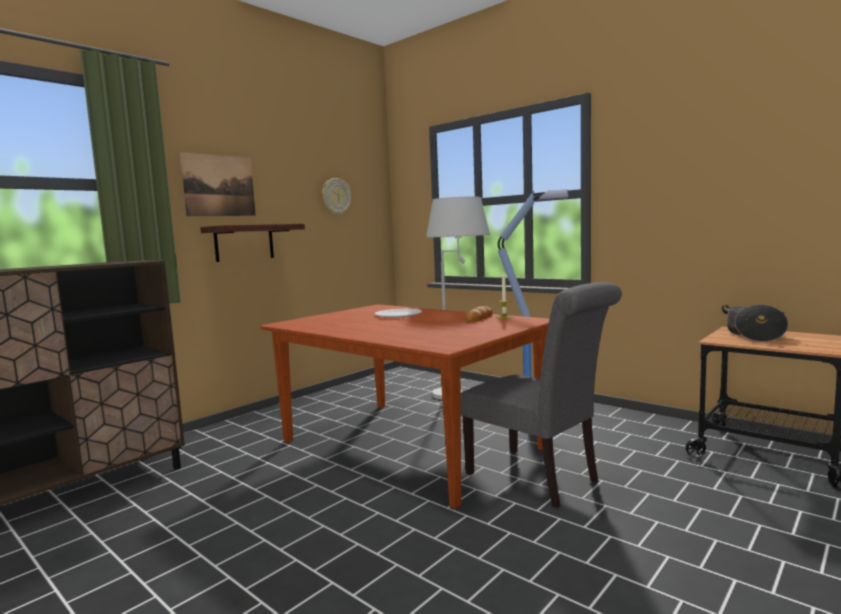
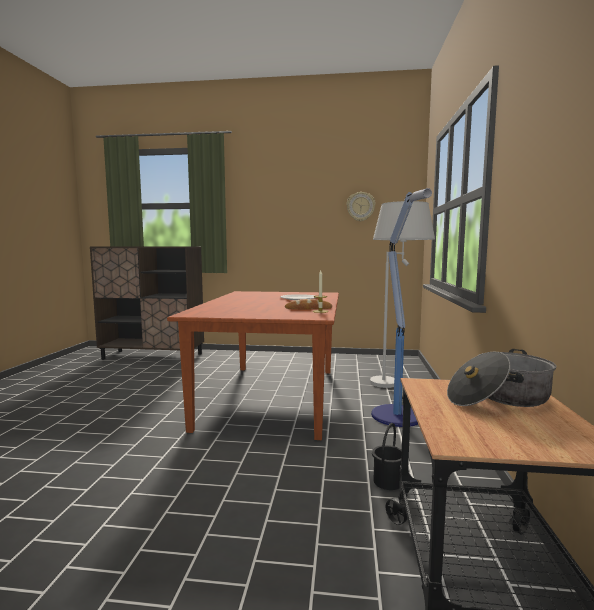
camera: 55 degrees right, 0 degrees up
picture [179,152,256,216] -> none
shelf [200,224,305,262] -> none
grey chair [461,282,622,508] -> none
none -> black bucket [372,423,402,490]

